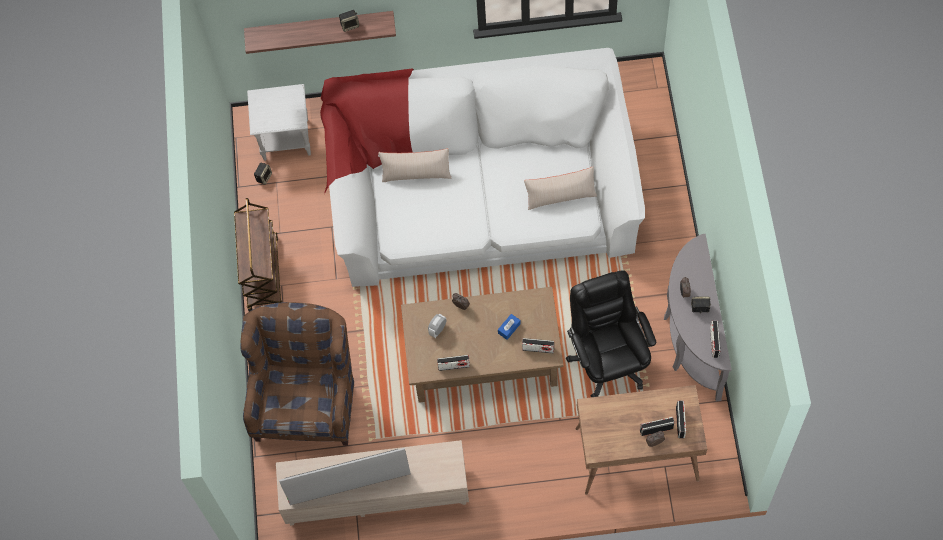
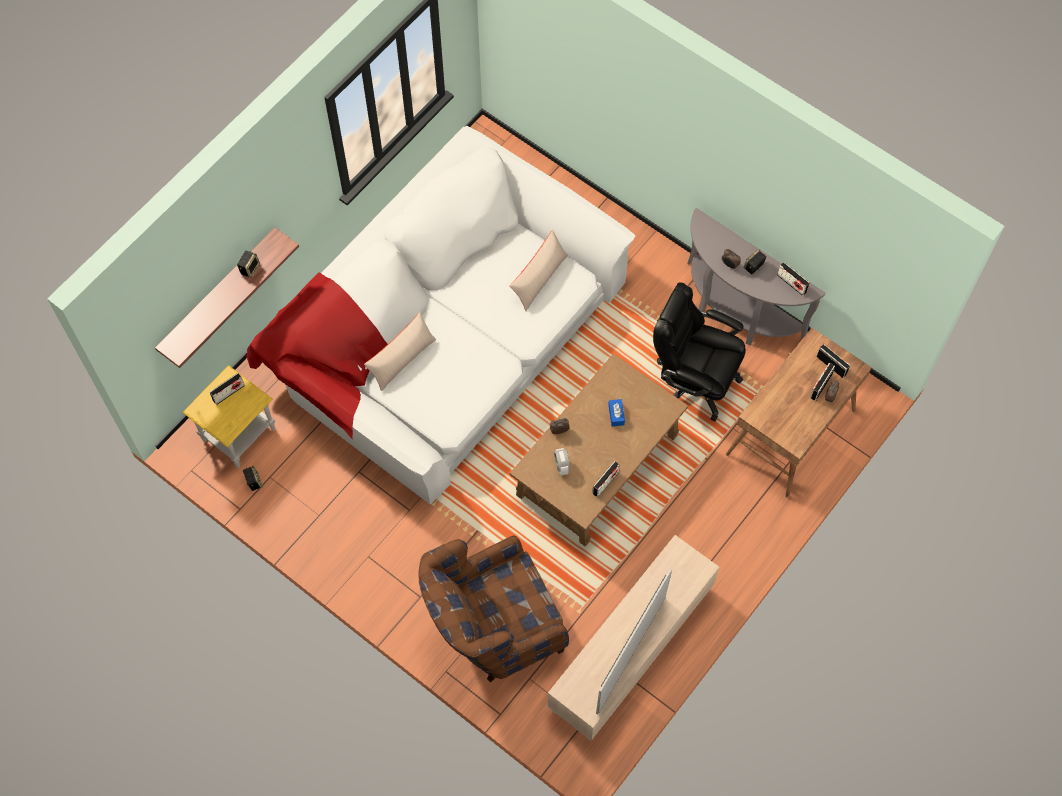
camera: 50 degrees left, 0 degrees up
brown cart [234,198,282,311] -> none
brown armchair [240,302,354,446] -> brown armchair turned 75 degrees counterclockwise [418,536,569,683]
white side table [247,84,311,161] -> yellow side table [182,365,275,468]
radio [522,338,554,353] -> radio moved to [210,373,245,405]

